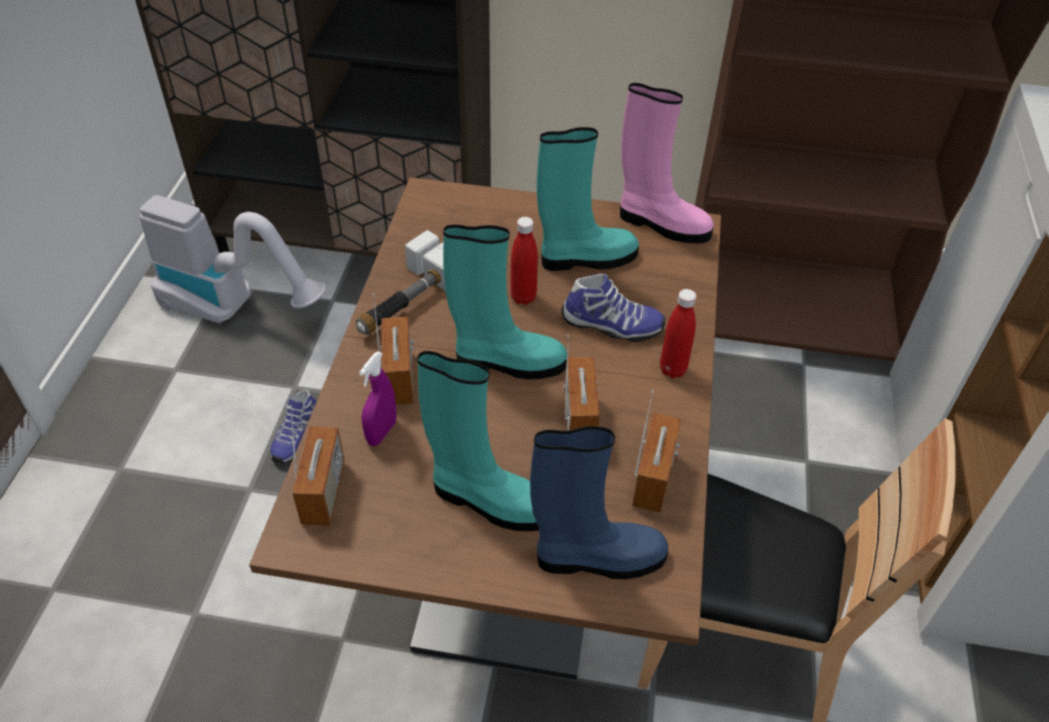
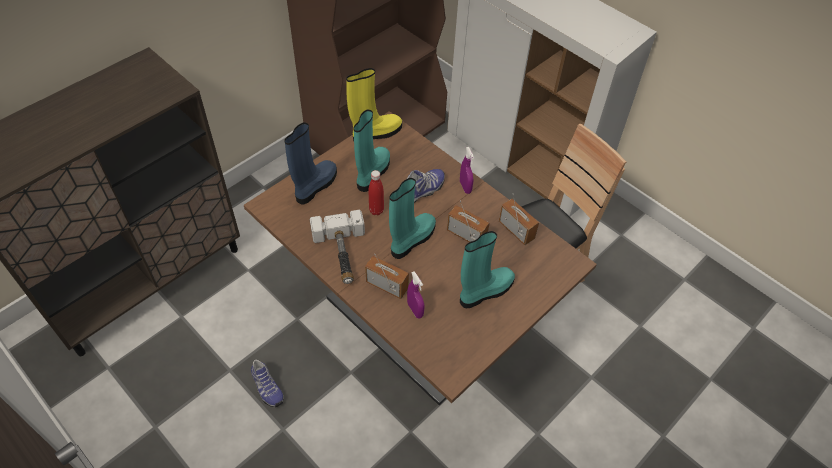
camera: 55 degrees left, 5 degrees up
vacuum cleaner [139,195,326,324] -> none
radio [290,405,344,526] -> none
blue boot [530,426,668,579] -> blue boot moved to [284,122,337,204]
pink boot [620,83,714,243] -> yellow boot [346,68,402,141]
red bottle [660,289,696,378] -> purple spray bottle [460,147,474,194]

